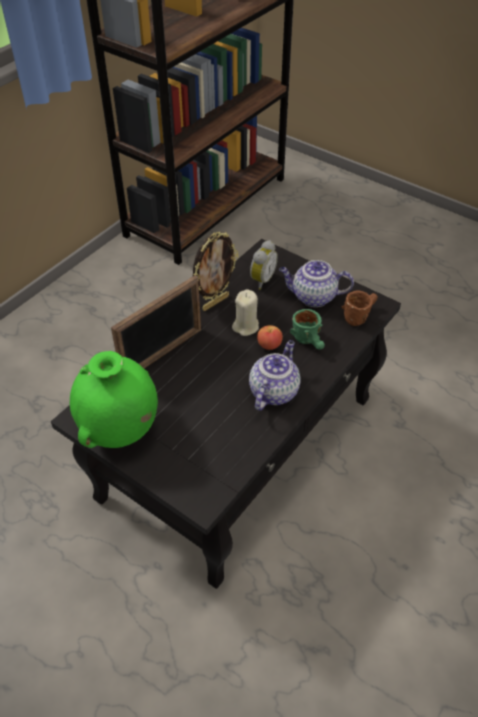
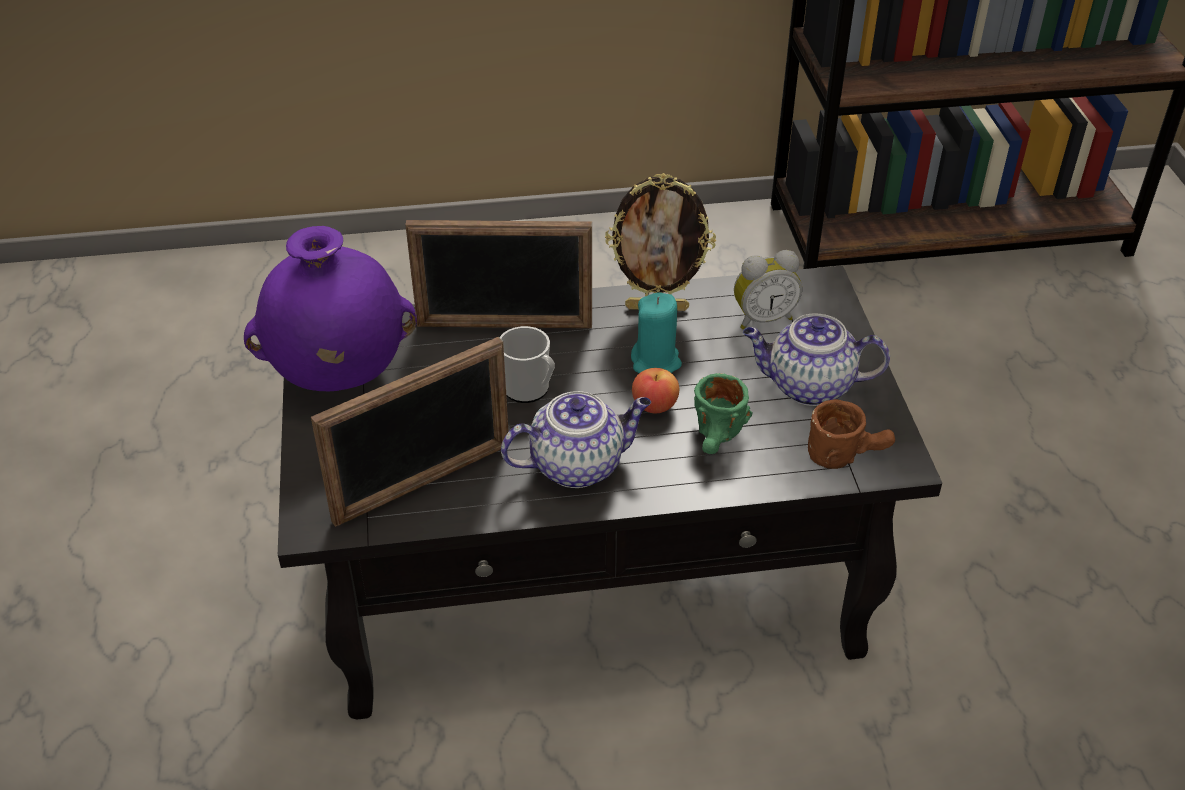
camera: 45 degrees right, 5 degrees down
green vase [70,351,158,448] -> purple vase [244,226,417,391]
beige candle [232,289,259,336] -> turquoise candle [631,292,682,373]
teapot [279,260,354,307] -> teapot turned 45 degrees counterclockwise [743,313,890,406]
none -> picture frame [311,337,509,527]
none -> mug [500,326,555,403]

